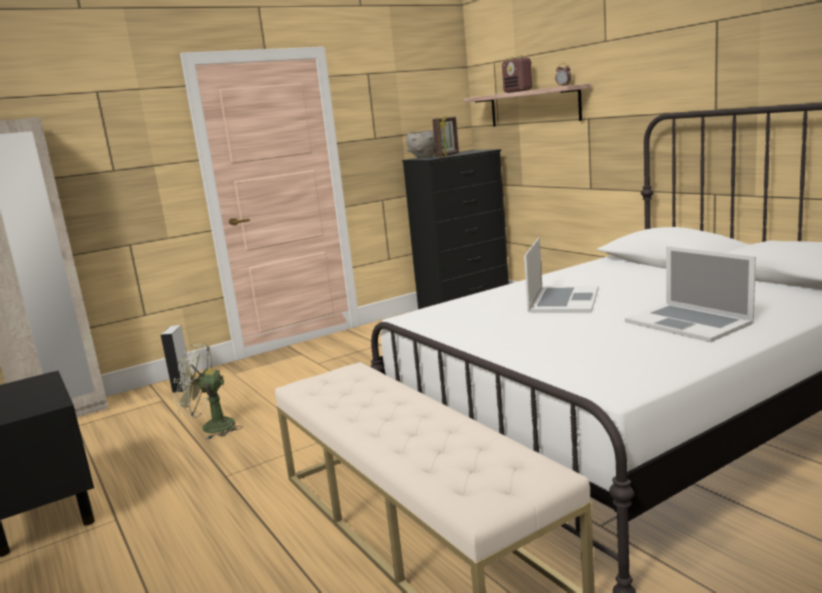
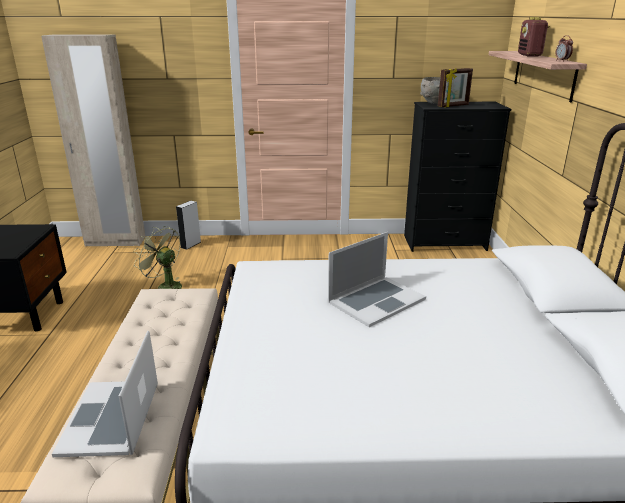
camera: 30 degrees right, 10 degrees up
laptop [625,246,756,342] -> laptop moved to [52,331,158,457]

